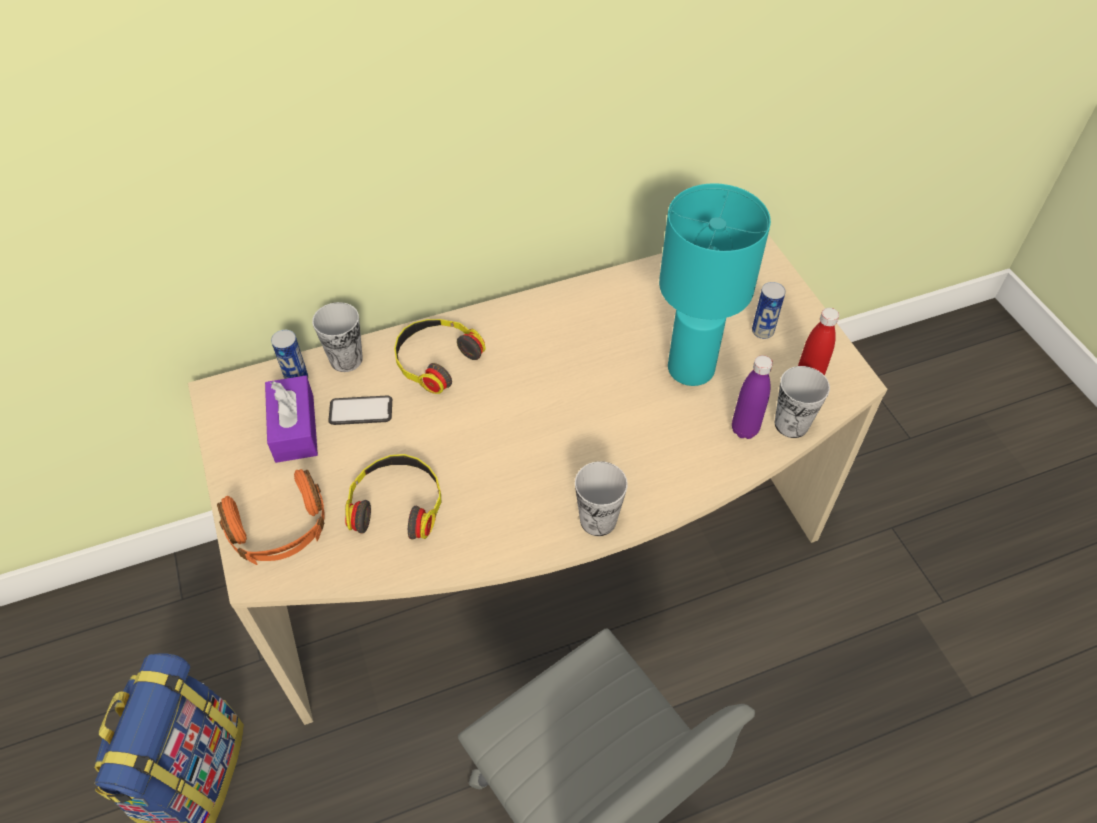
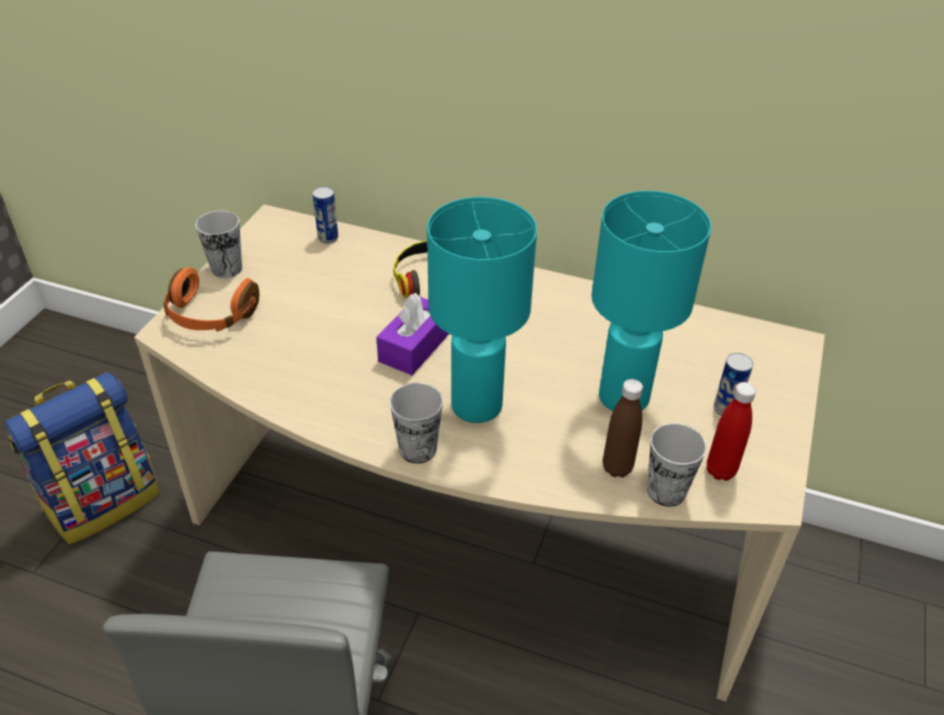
camera: 40 degrees right, 10 degrees down
purple tissue box [265,376,318,463] -> purple tissue box moved to [376,293,449,375]
cup [312,302,363,372] -> cup moved to [195,210,242,278]
phone [328,396,392,425] -> none
headphones [345,454,441,539] -> none
purple bottle [732,355,773,439] -> brown bottle [603,379,643,478]
none -> turquoise table lamp [427,197,537,423]

